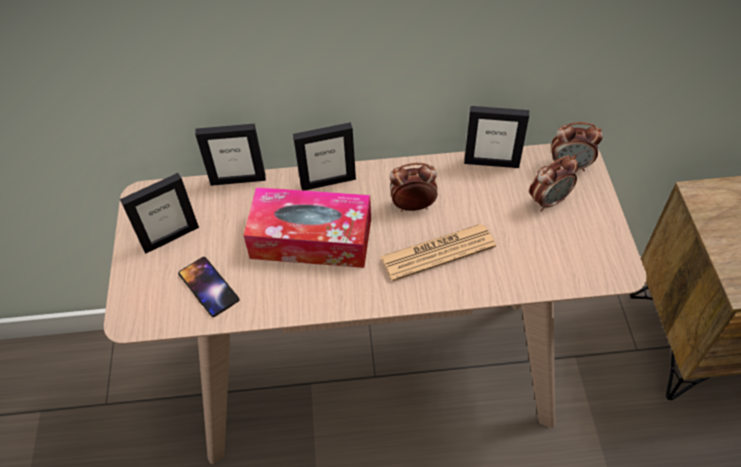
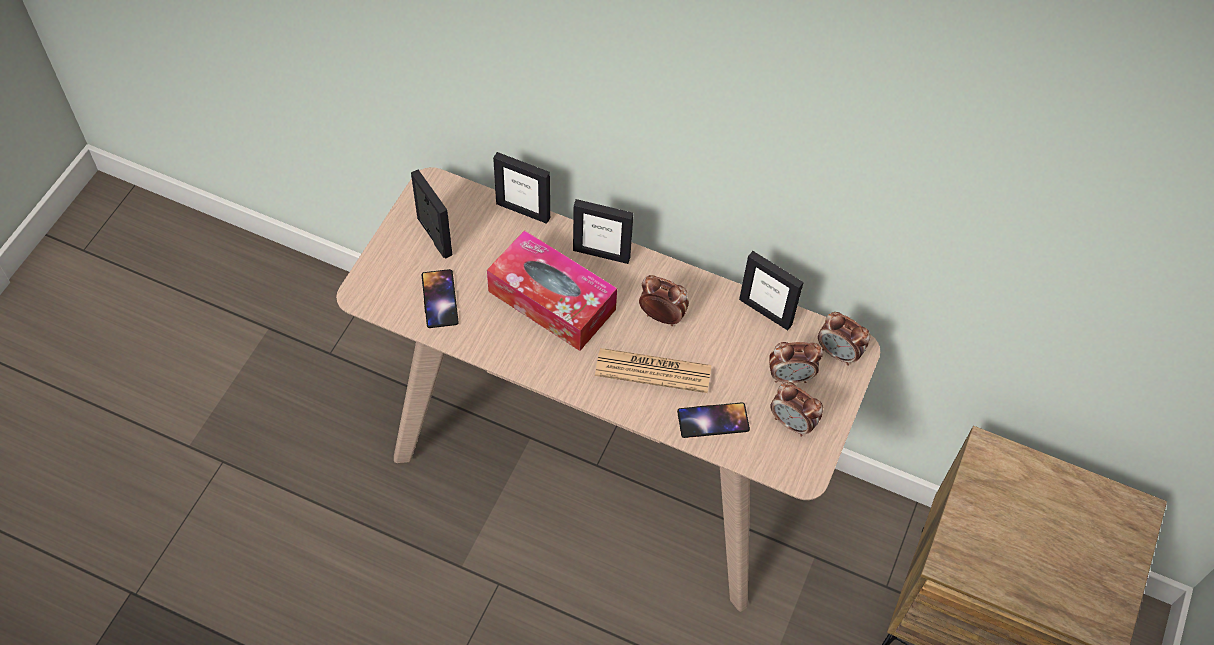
camera: 25 degrees right, 5 degrees up
picture frame [120,173,199,254] -> picture frame turned 120 degrees counterclockwise [411,170,452,259]
none -> phone [677,402,750,438]
none -> alarm clock [770,382,823,436]

